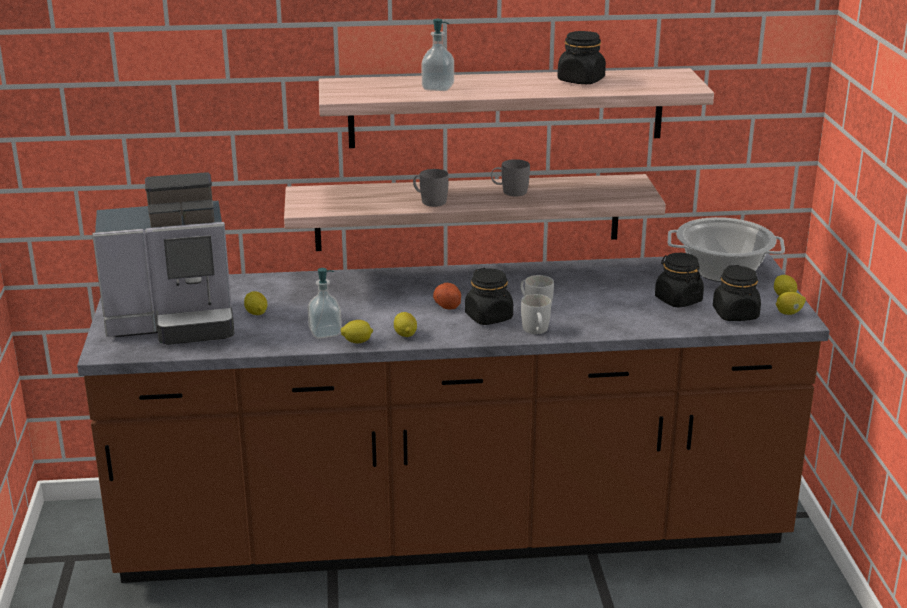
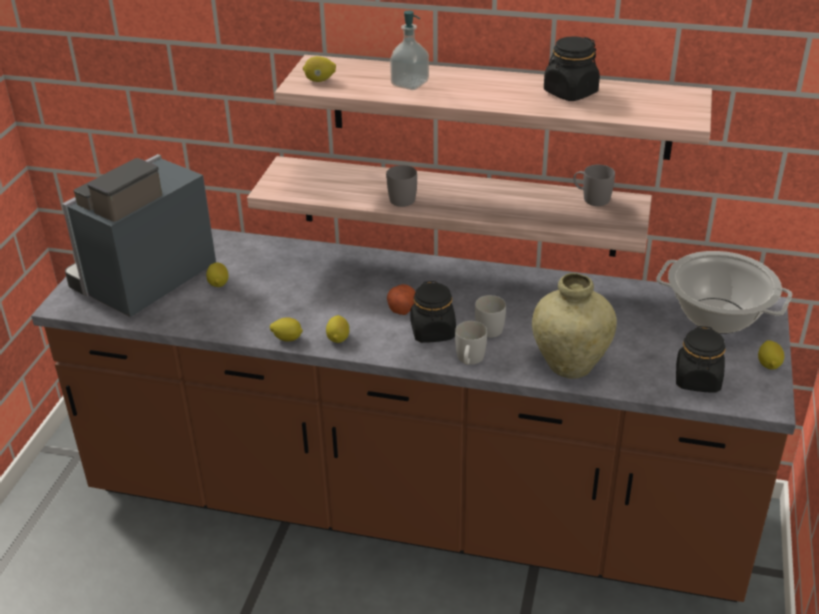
camera: 20 degrees right, 10 degrees up
coffee machine [92,172,234,345] -> coffee machine turned 120 degrees clockwise [62,154,216,317]
soap dispenser [308,268,342,339] -> none
grey mug [491,159,530,196] -> grey mug moved to [573,165,615,206]
black jar [655,253,704,308] -> none
lemon [776,292,806,315] -> lemon moved to [303,56,336,82]
none -> beige vase [532,273,617,379]

